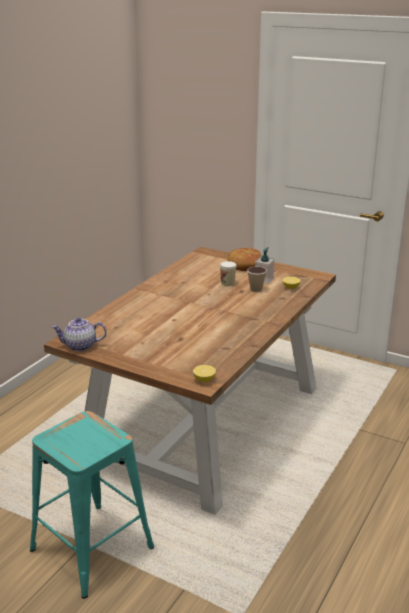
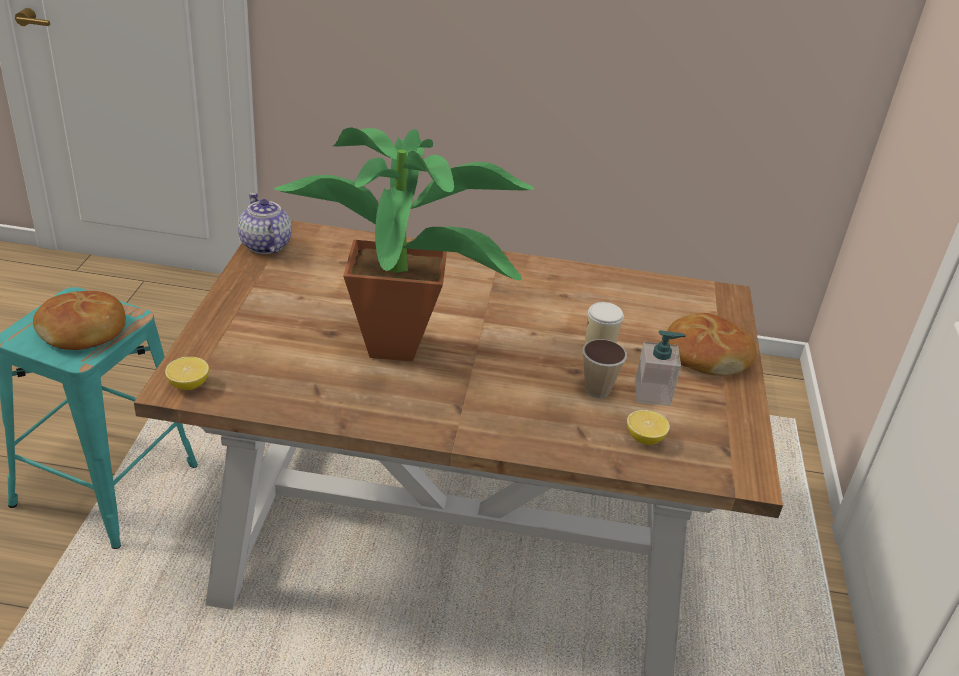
camera: 65 degrees right, 10 degrees up
none -> bread [33,291,126,350]
none -> potted plant [273,127,535,362]

